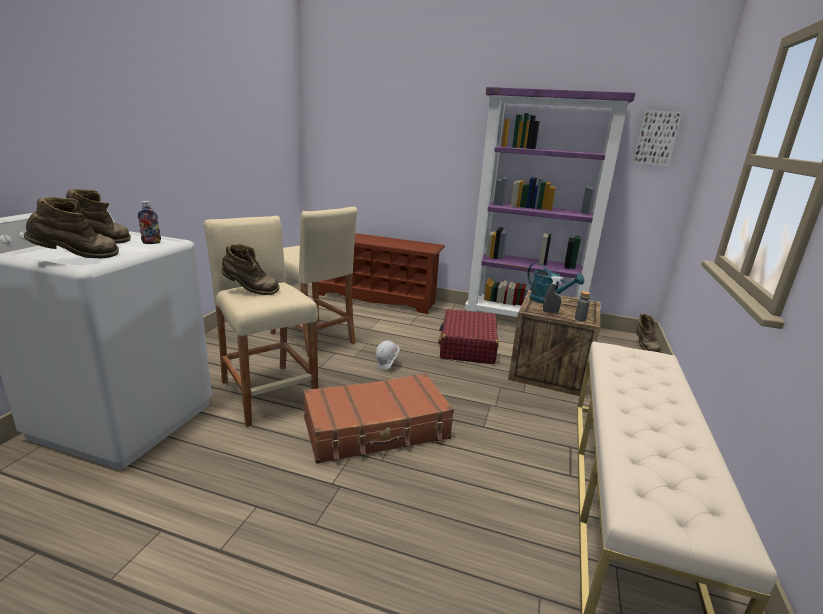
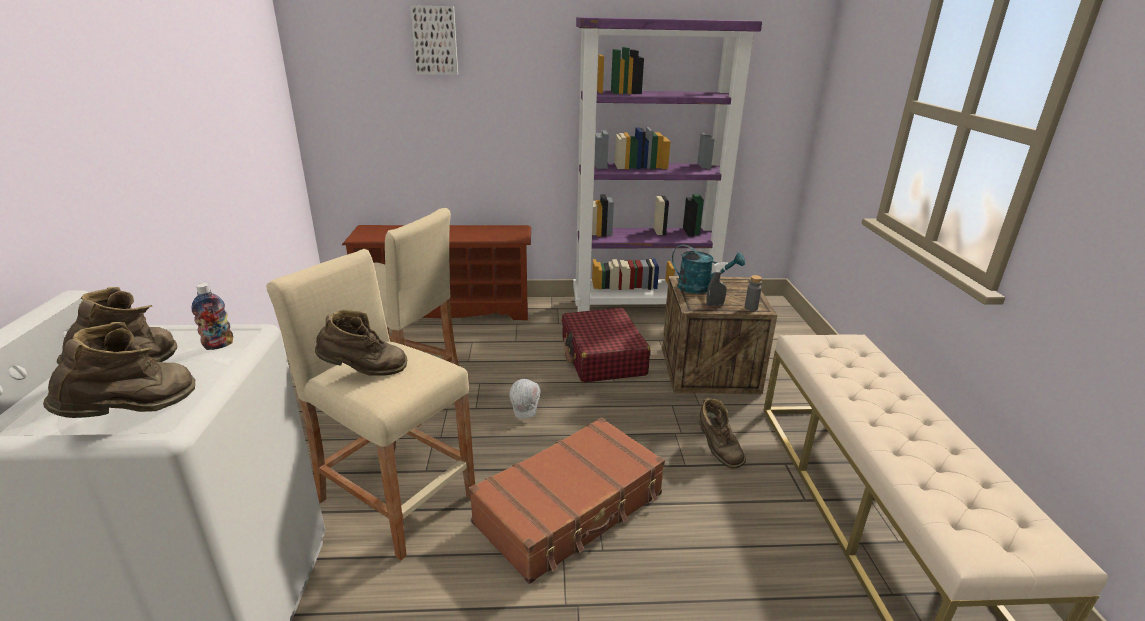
camera: 20 degrees left, 5 degrees up
picture [633,110,682,166] -> picture moved to [410,5,458,75]
brown boot [636,313,662,353] -> brown boot moved to [699,397,746,469]

